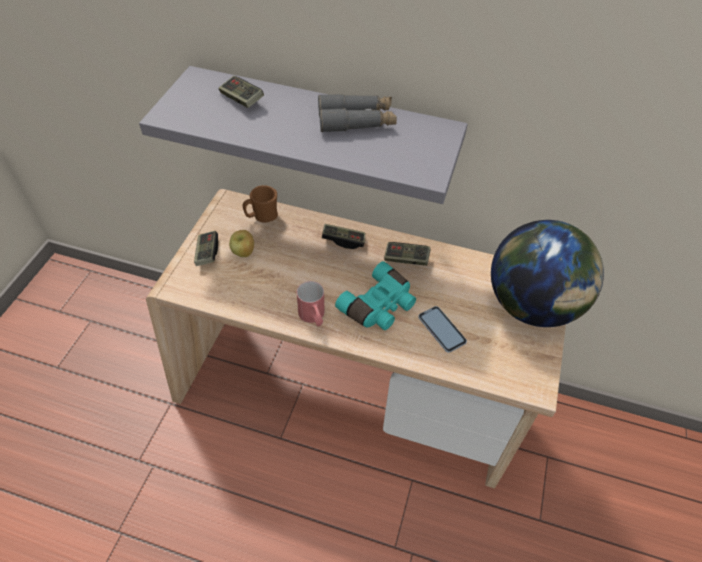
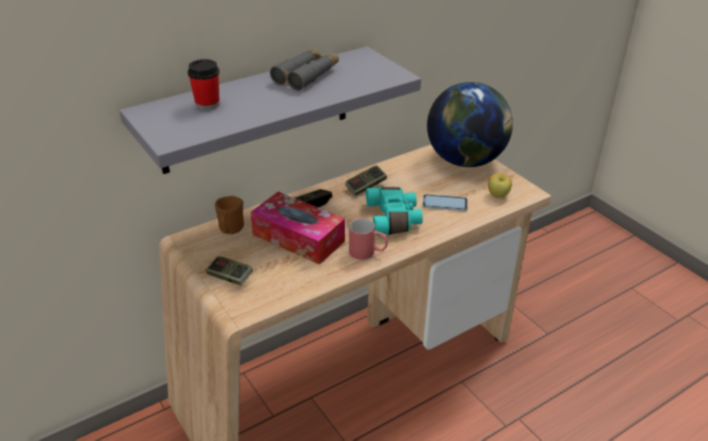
camera: 50 degrees left, 15 degrees down
game controller [219,76,264,108] -> cup [188,59,219,110]
apple [229,230,254,257] -> apple moved to [488,173,512,198]
none -> tissue box [251,192,345,265]

